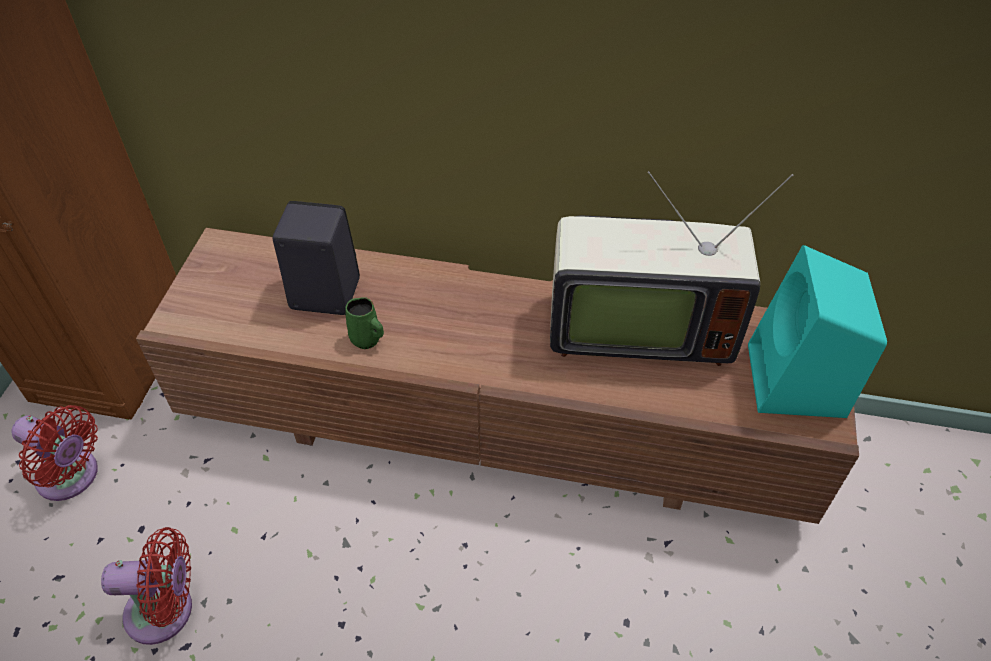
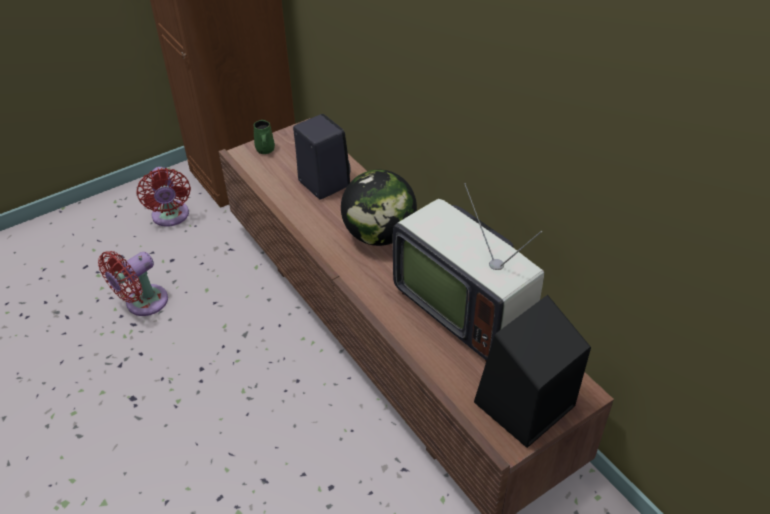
camera: 45 degrees right, 5 degrees down
red fan [101,527,192,645] -> red fan turned 90 degrees clockwise [98,251,168,316]
green mug [345,297,384,349] -> green mug moved to [254,120,275,154]
turquoise speaker [748,245,887,418] -> black speaker [474,295,591,448]
none -> globe [341,170,417,246]

